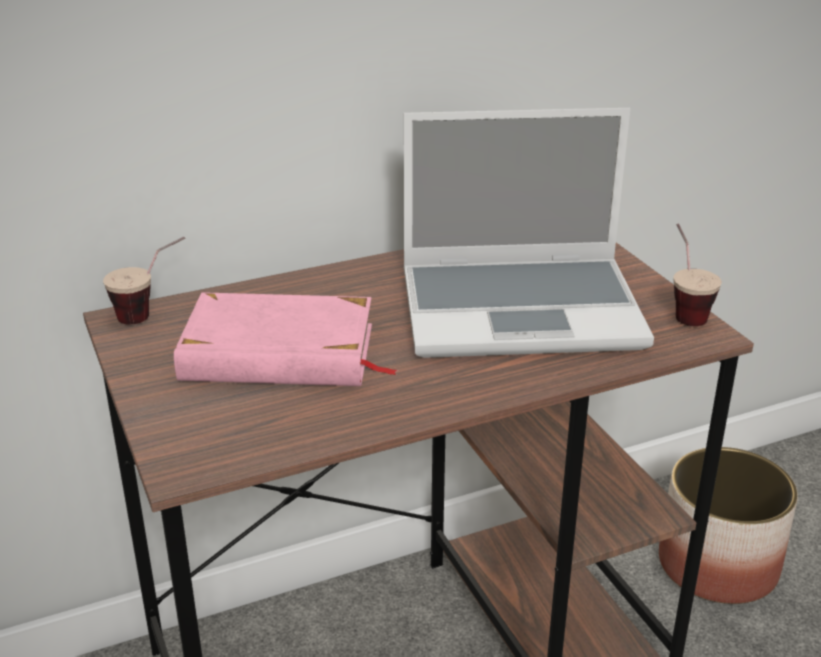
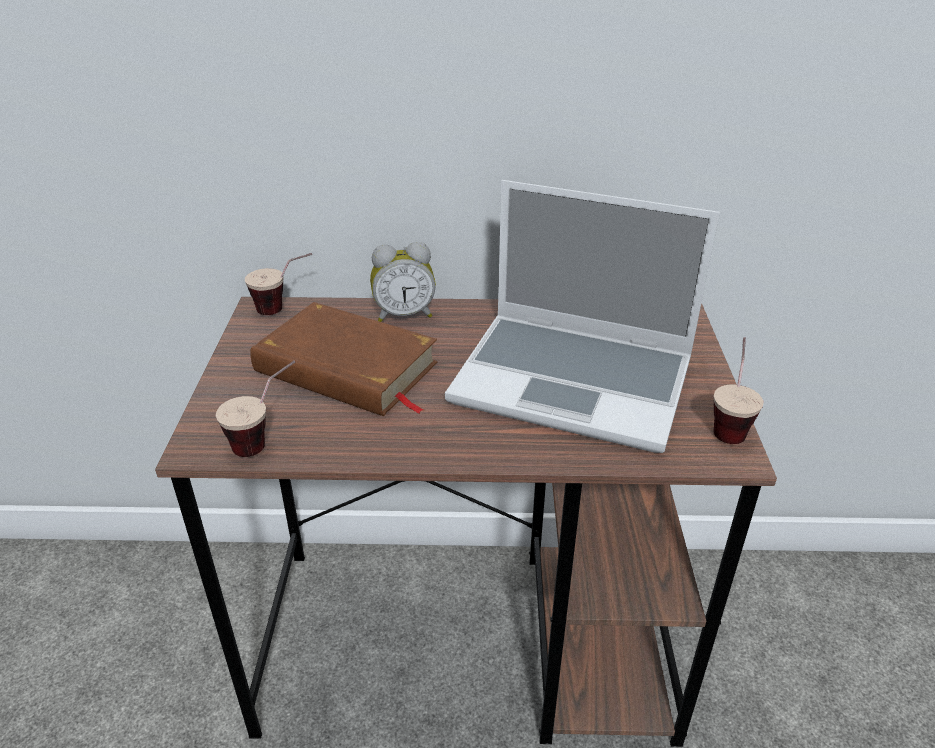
camera: 25 degrees right, 5 degrees up
pink book [174,292,398,386] -> brown book [250,302,438,416]
planter [659,447,798,604] -> none
none -> cup [216,360,295,457]
none -> alarm clock [370,242,436,322]

